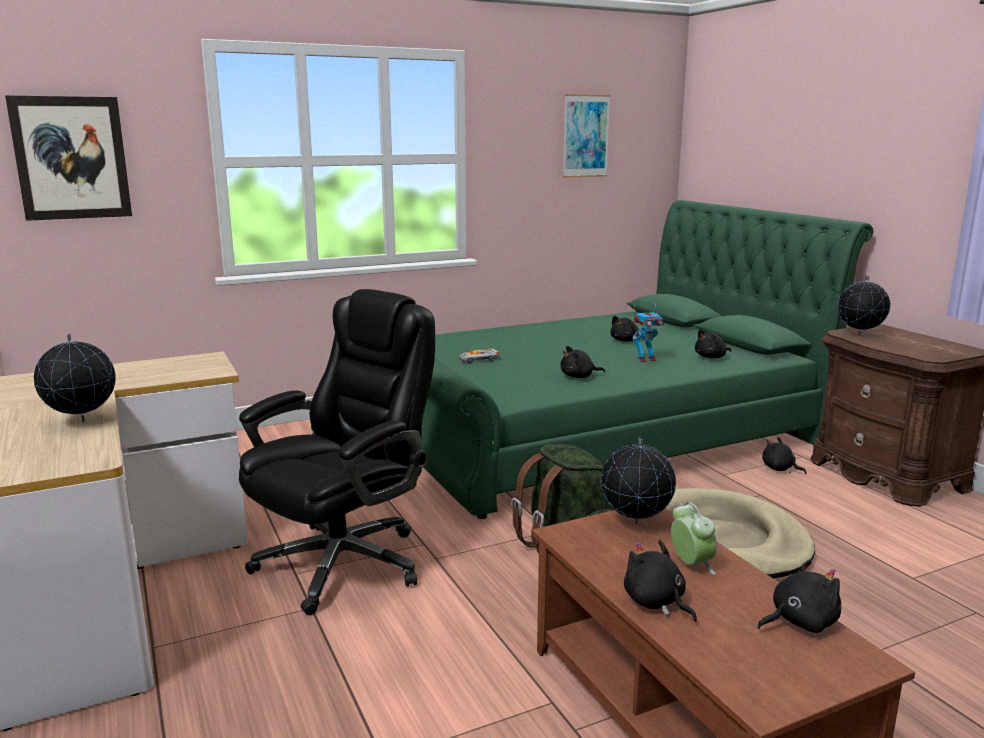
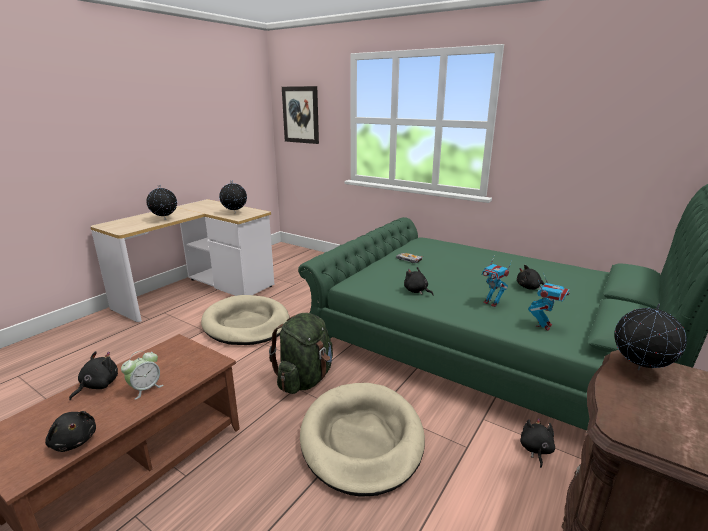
camera: 60 degrees right, 5 degrees up
black office chair [239,289,435,615] -> beige dog bed [201,295,290,345]
picture [563,94,610,178] -> none
globe [600,437,676,524] -> globe moved to [219,180,247,214]
black plush toy [695,329,731,358] -> toy robot [528,273,569,331]

